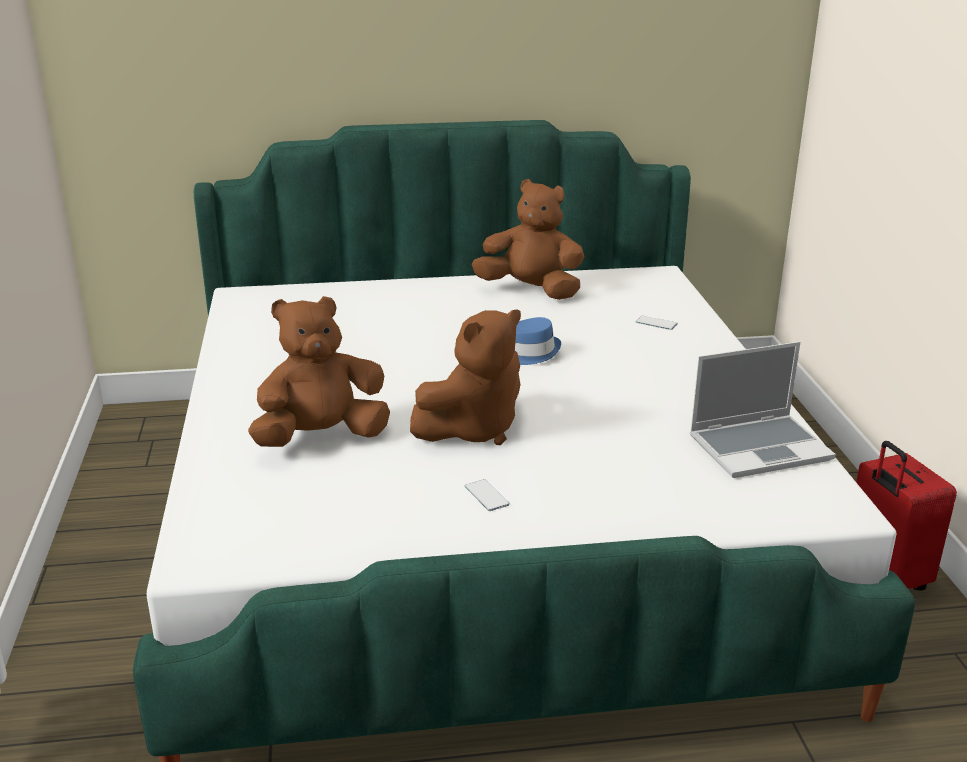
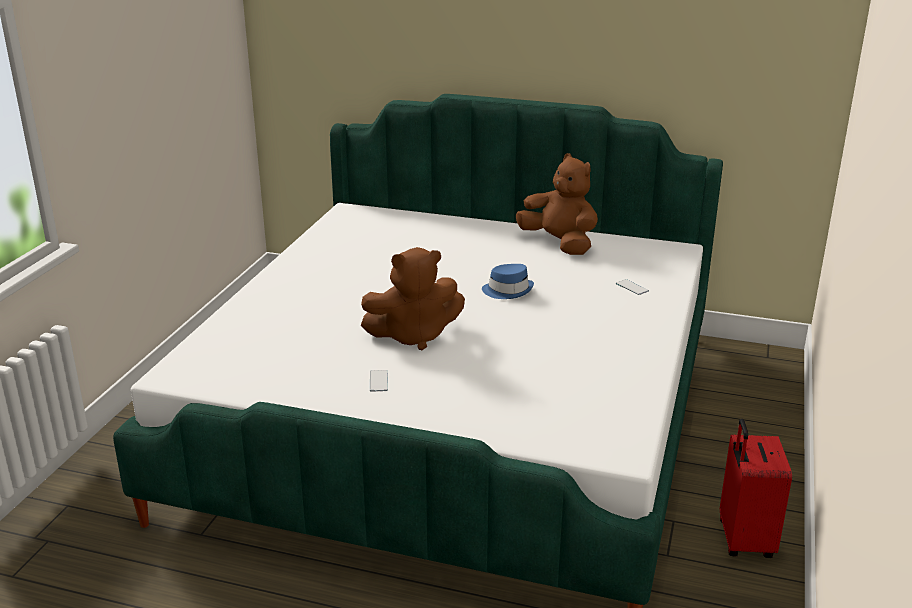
camera: 25 degrees right, 0 degrees up
brown plush toy [248,296,390,447] -> none
laptop [690,342,836,478] -> none

